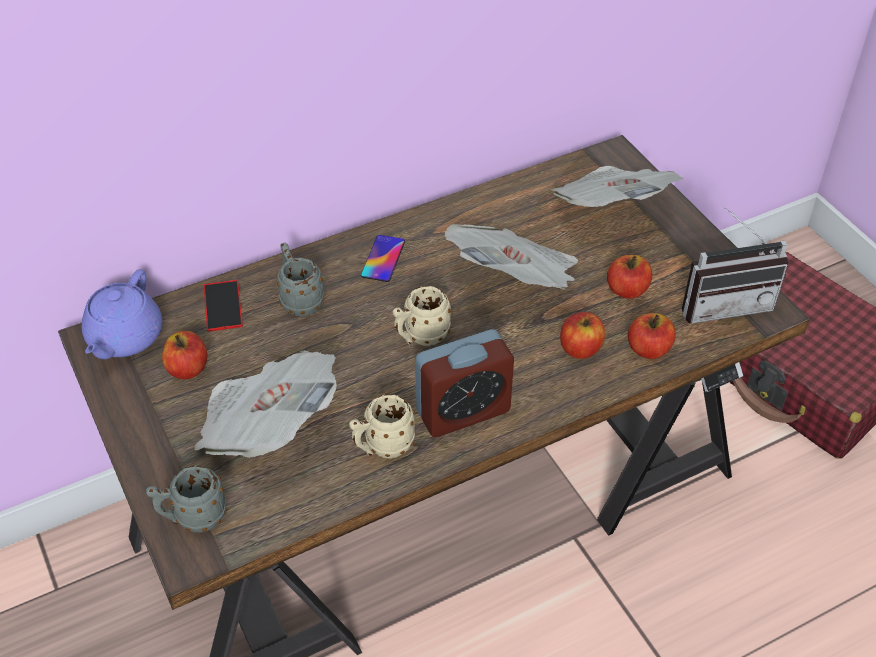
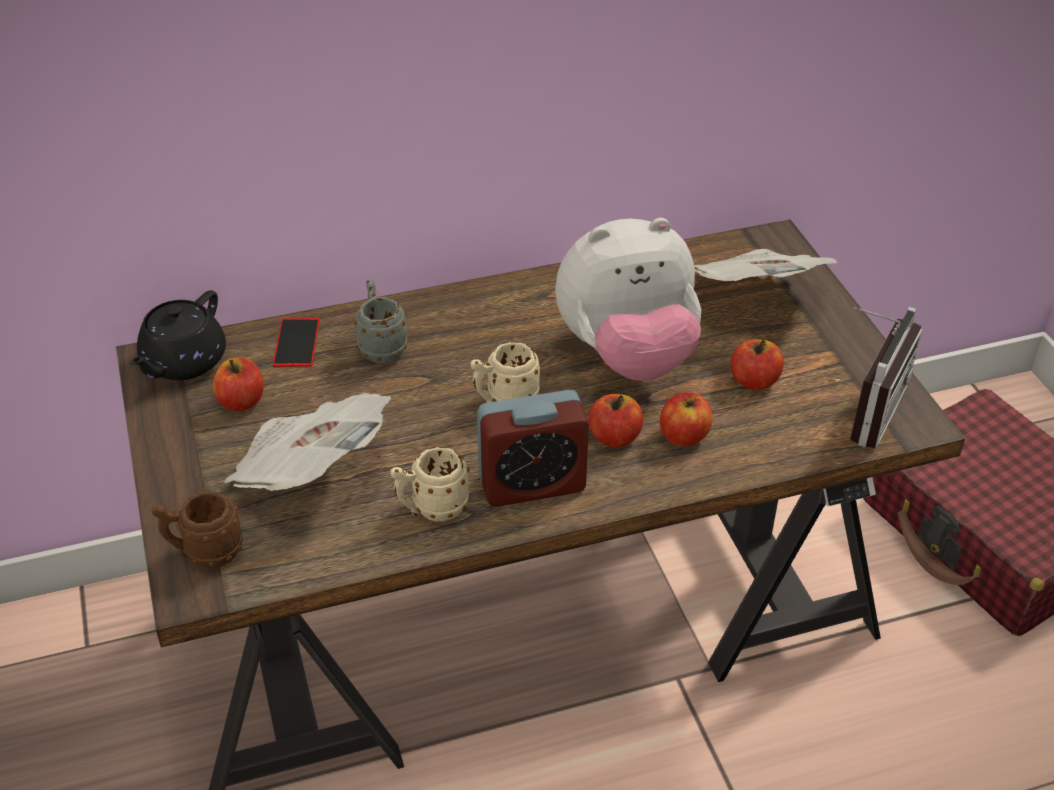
camera: 10 degrees right, 5 degrees down
purple teapot [82,270,162,359] -> black teapot [130,290,226,380]
grey mug [146,466,227,532] -> brown mug [152,491,243,568]
phone [361,235,405,282] -> none
newspaper [445,224,578,289] -> plush toy [555,218,701,381]
apple [628,313,676,359] -> apple moved to [588,394,643,447]
radio [682,207,788,324] -> radio turned 60 degrees counterclockwise [850,307,923,448]

